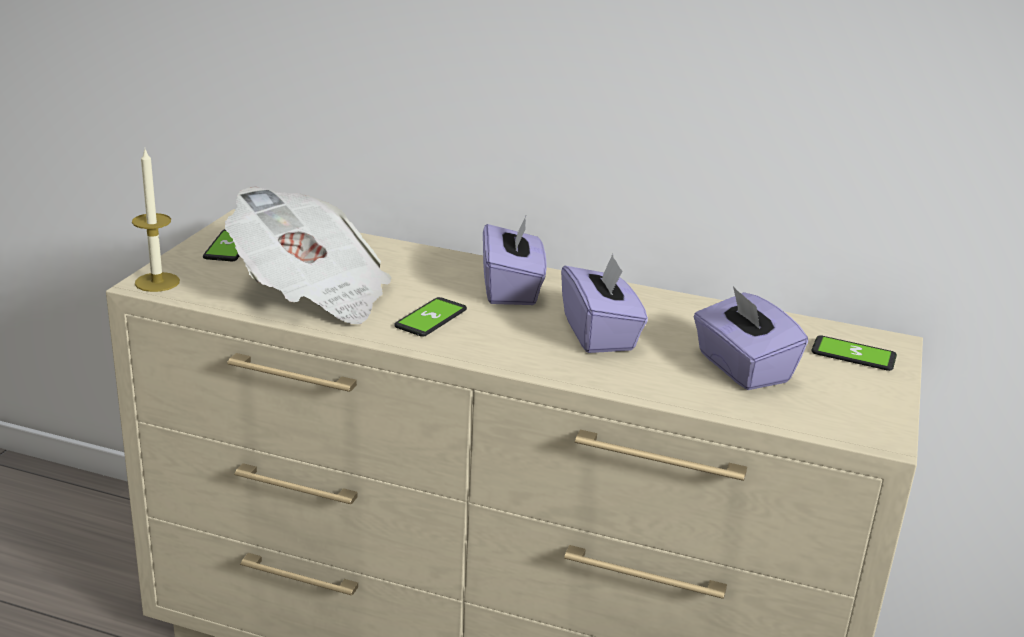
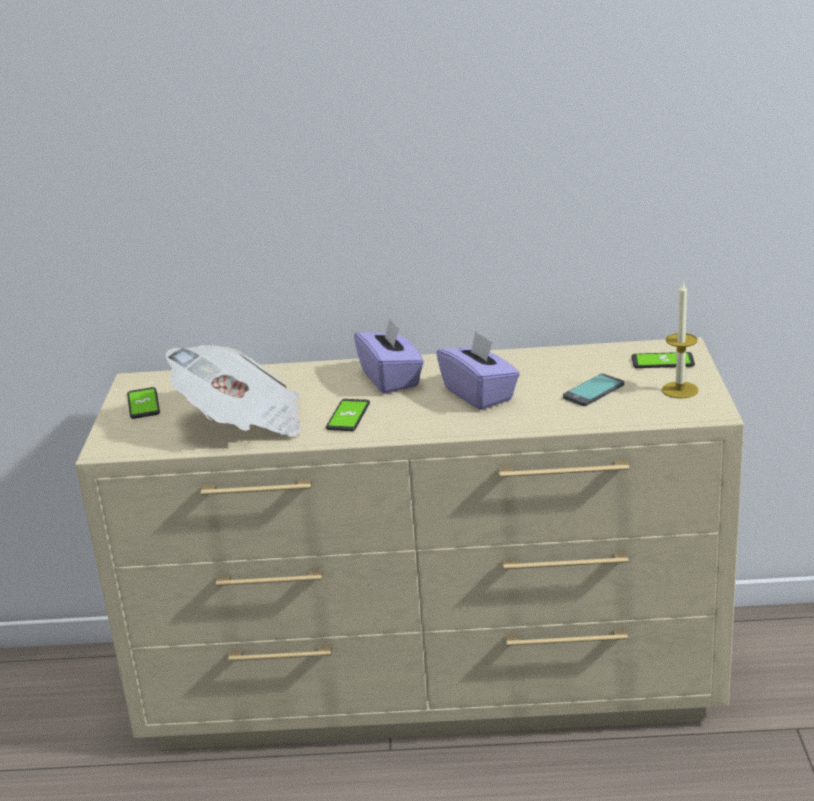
camera: 15 degrees left, 0 degrees up
candle [132,149,180,292] -> candle moved to [662,282,699,398]
purple tissue box [693,286,808,390] -> phone [563,373,624,406]

